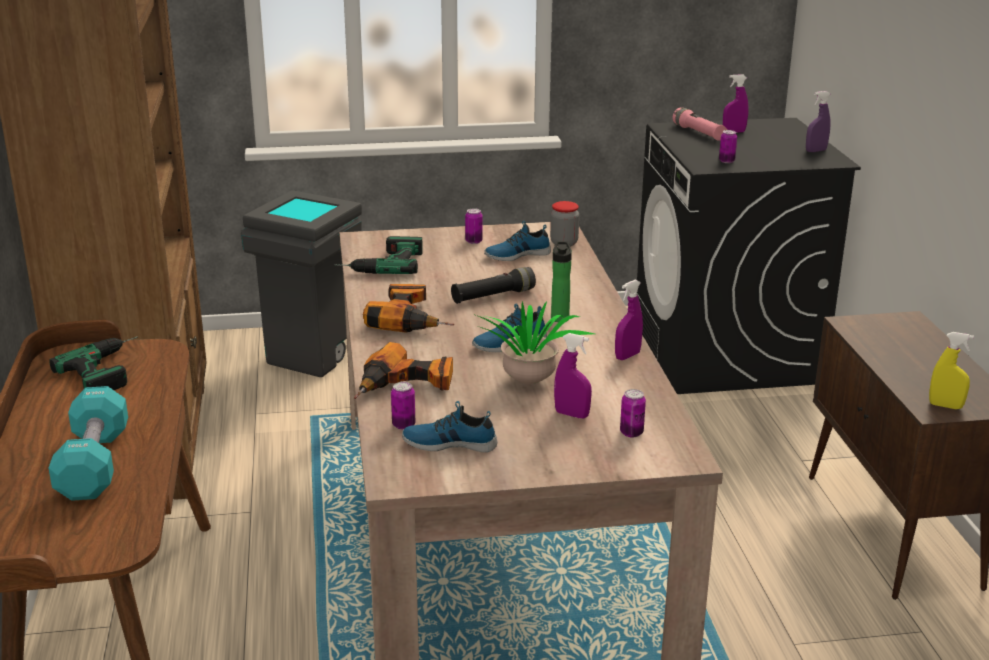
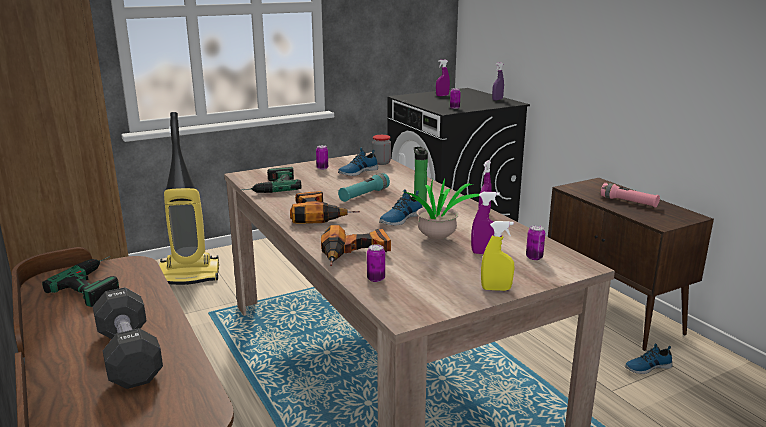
camera: 20 degrees left, 5 degrees down
turquoise dumbbell [49,386,128,501] -> black dumbbell [93,287,163,389]
grey trash can [241,190,362,377] -> vacuum cleaner [159,112,219,285]
shoe [402,401,497,452] -> shoe moved to [625,343,672,374]
black flashlight [451,267,536,304] -> turquoise flashlight [338,173,390,202]
pink flashlight [673,107,727,141] -> pink flashlight moved to [601,183,660,208]
yellow spray bottle [929,332,974,409] -> yellow spray bottle moved to [481,221,515,291]

